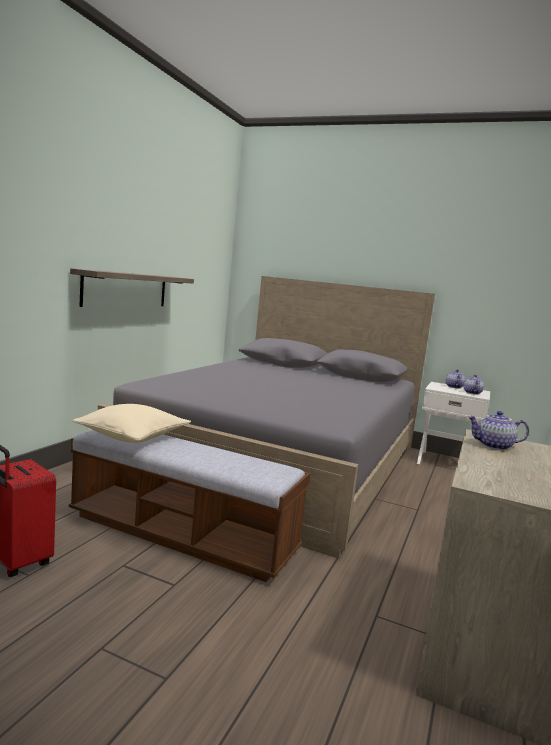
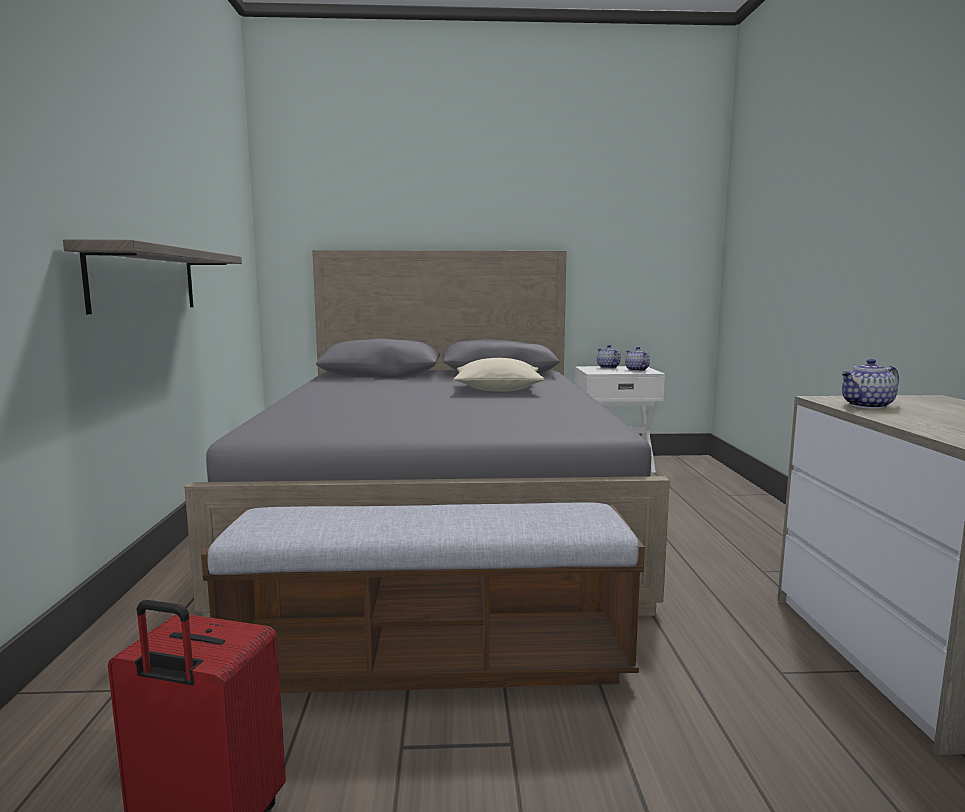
camera: 25 degrees left, 0 degrees up
beige pillow [73,404,191,443] -> beige pillow moved to [454,358,544,392]

